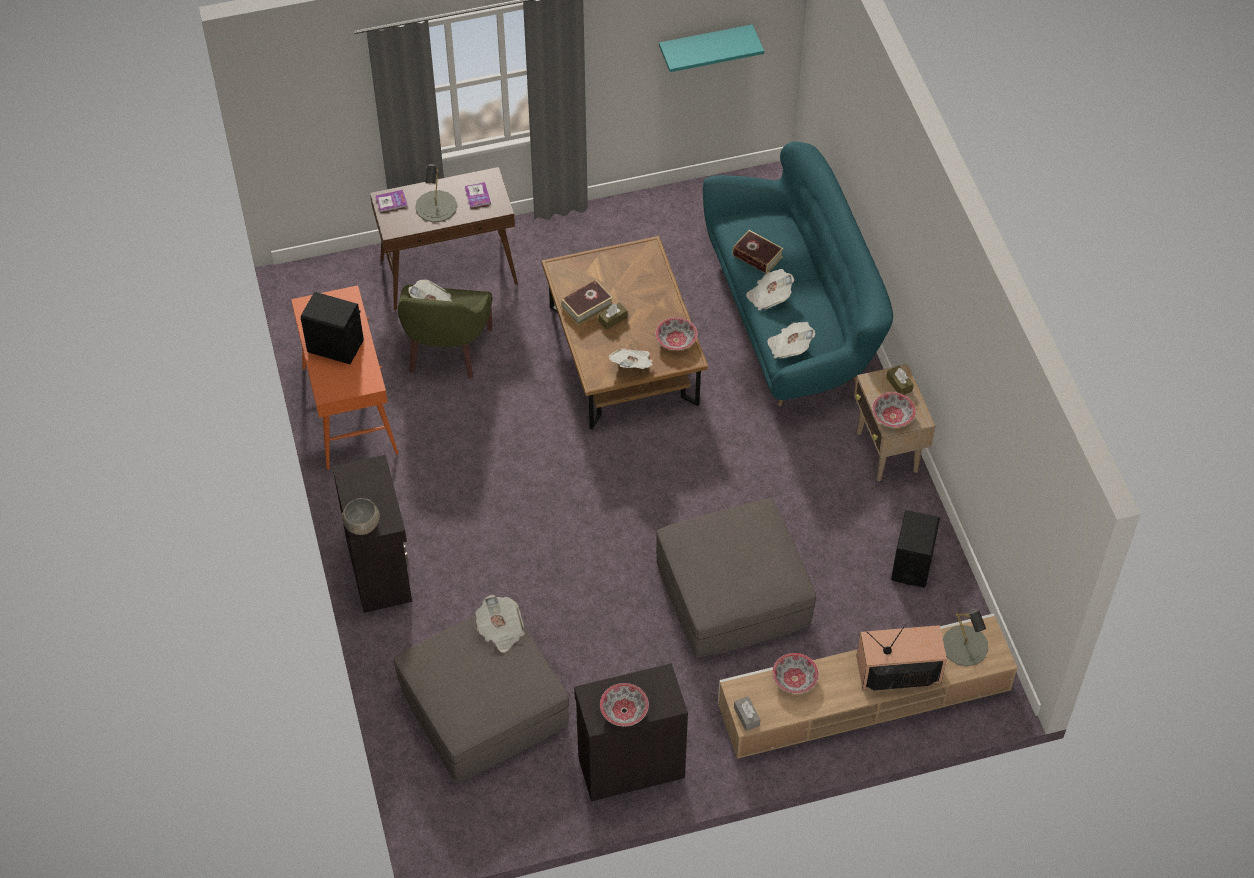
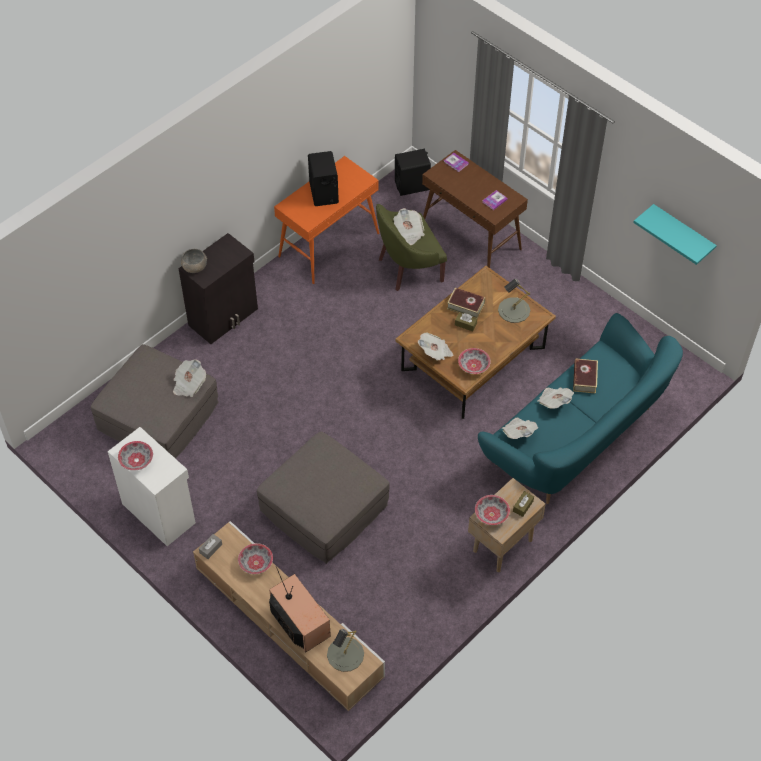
camera: 60 degrees right, 0 degrees up
grey table lamp [415,164,457,222] -> grey table lamp moved to [498,279,530,323]
black cabinet [574,663,688,801] -> white cabinet [108,427,196,546]
black speaker [891,510,940,588] -> black speaker moved to [395,149,431,196]

